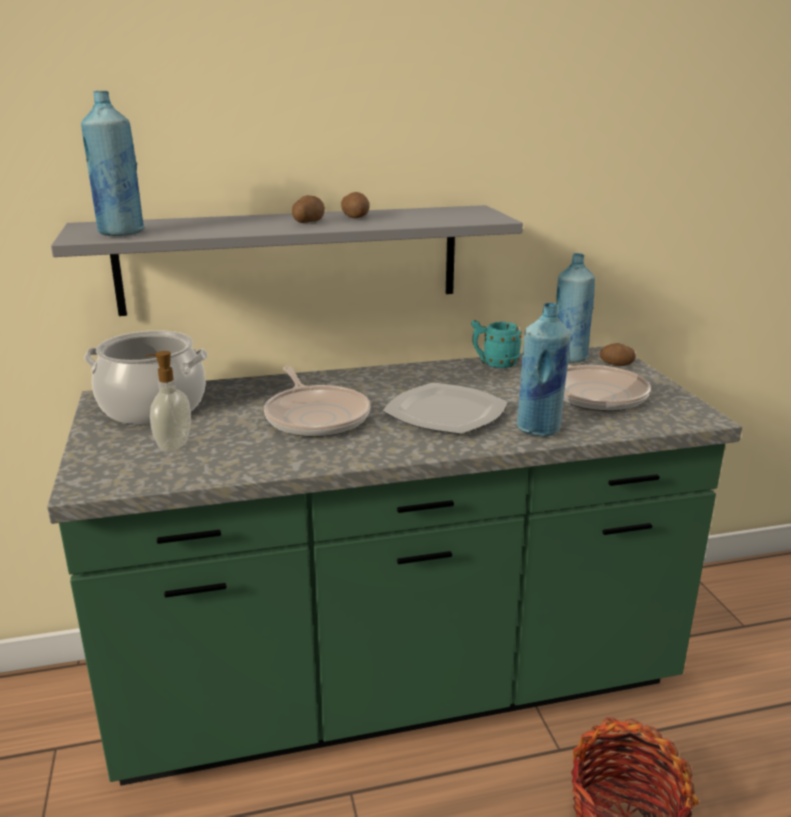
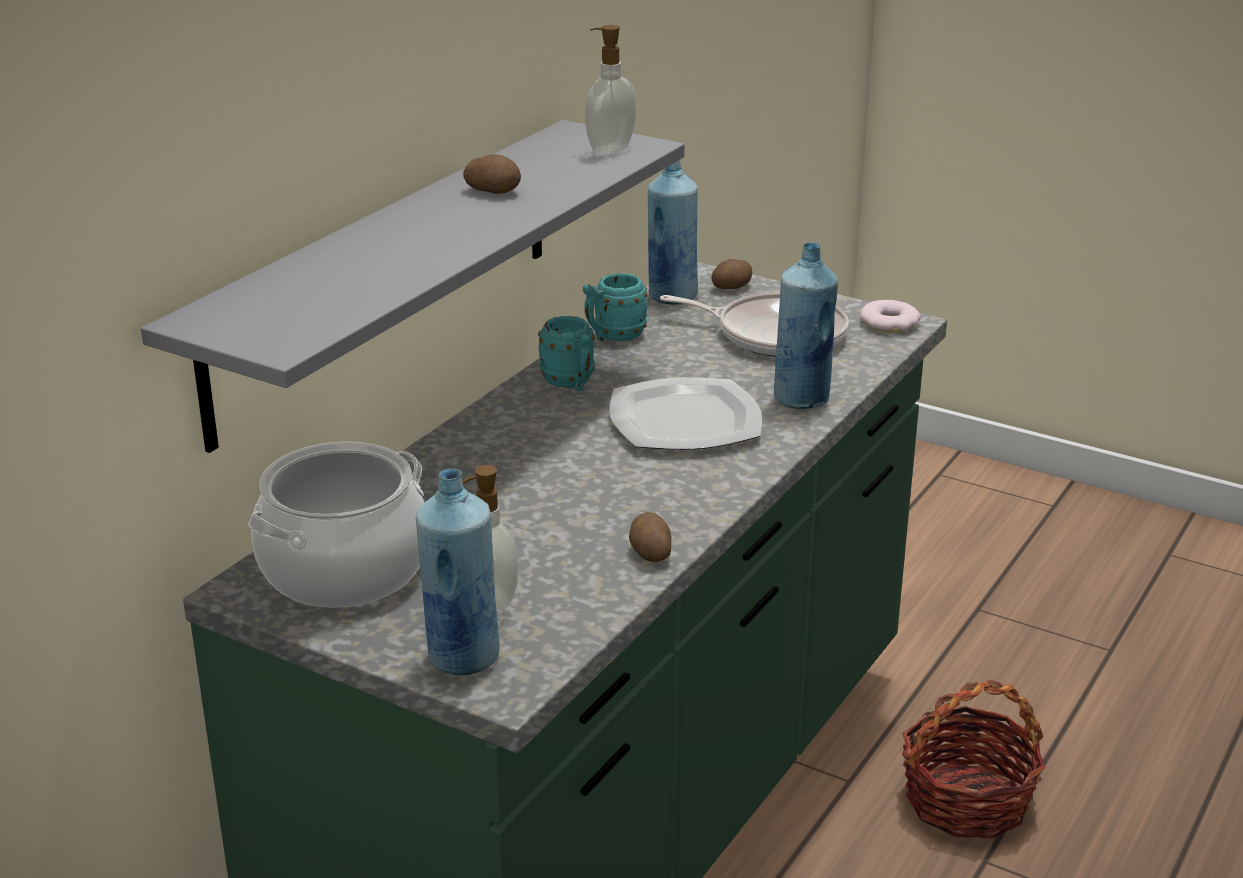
camera: 45 degrees left, 5 degrees up
blue bottle [81,91,145,236] -> blue bottle moved to [416,468,500,675]
frying pan [264,366,371,437] -> none
potato [292,195,325,223] -> potato moved to [629,512,671,562]
none -> turquoise mug [538,316,595,391]
none -> soap dispenser [585,25,636,155]
none -> donut [860,300,921,333]

